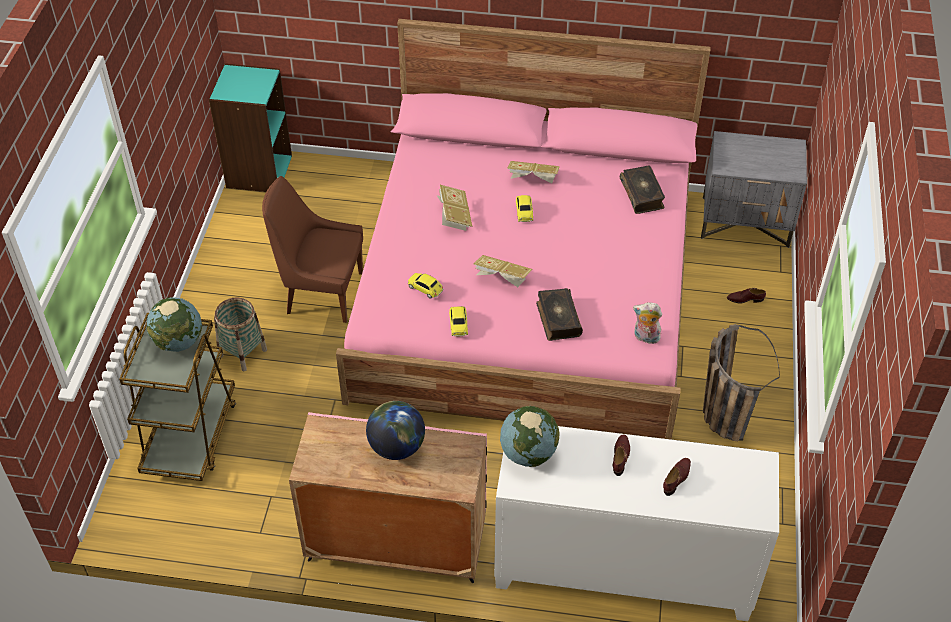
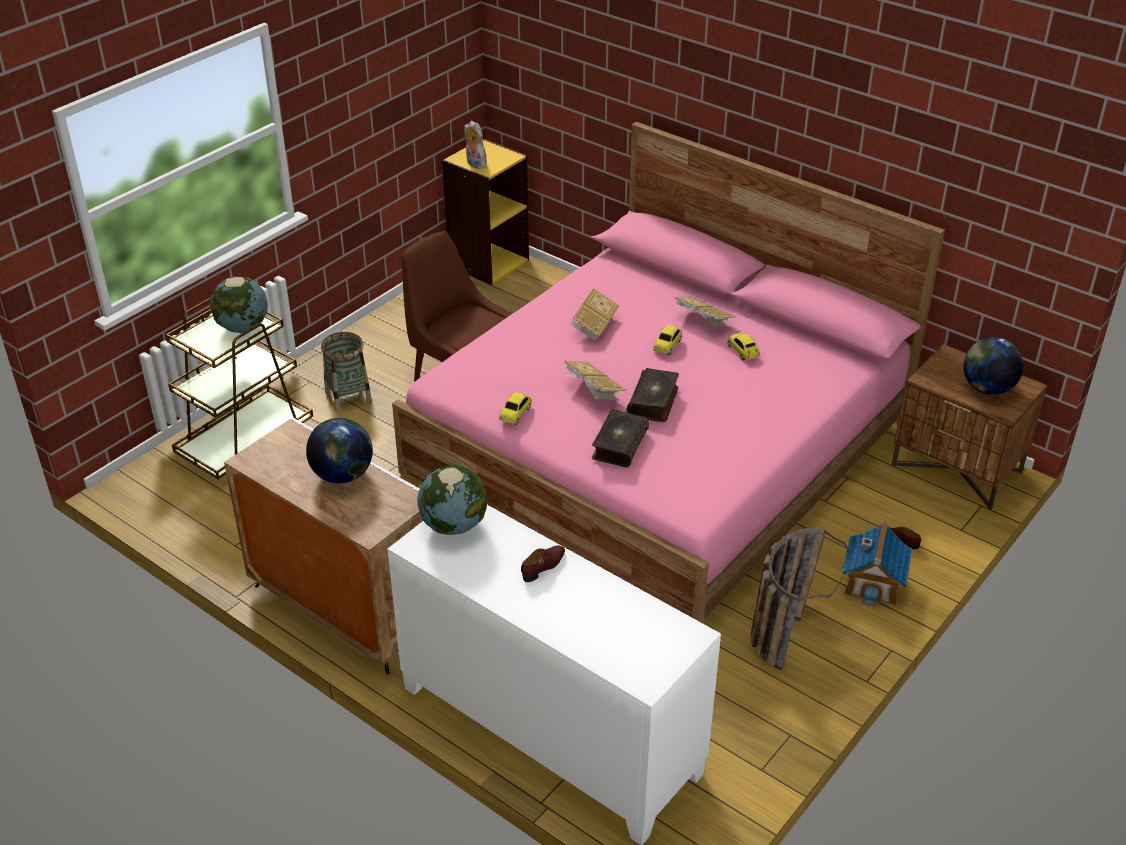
camera: 30 degrees right, 10 degrees down
turquoise bookcase [209,63,292,192] -> yellow bookcase [442,138,529,285]
pink cabinet [289,412,487,583] -> white cabinet [224,417,423,674]
toy car [408,273,443,299] -> toy car moved to [727,333,760,360]
book [620,166,665,214] -> book moved to [627,368,679,422]
plush toy [633,302,662,344] -> plush toy moved to [464,121,487,169]
brown shoe [663,458,691,496] -> none
grey nightstand [701,131,807,248] -> brown nightstand [891,344,1048,511]
none -> toy house [842,521,913,607]
none -> globe [963,337,1024,395]

